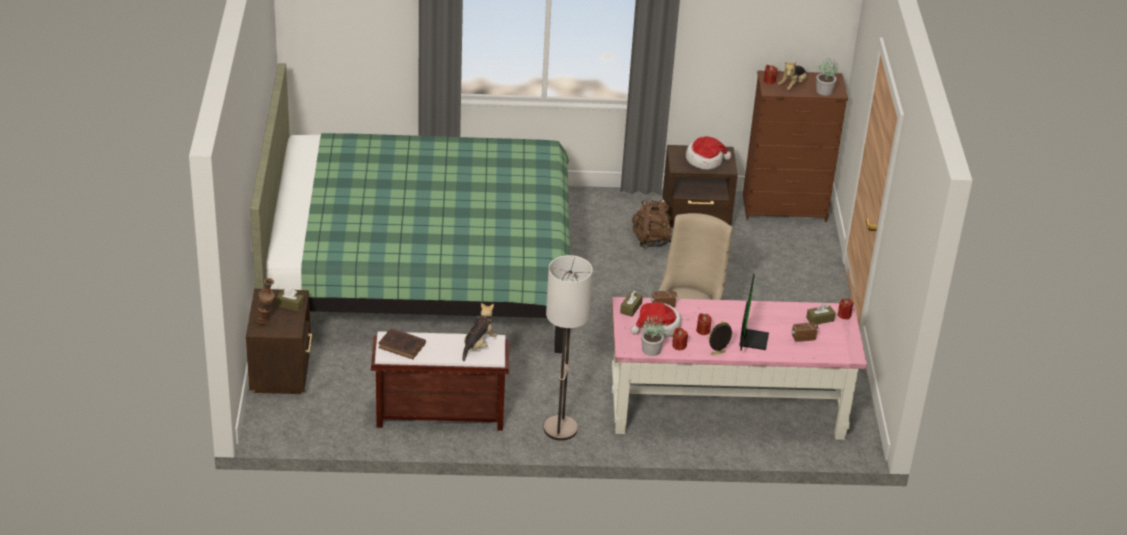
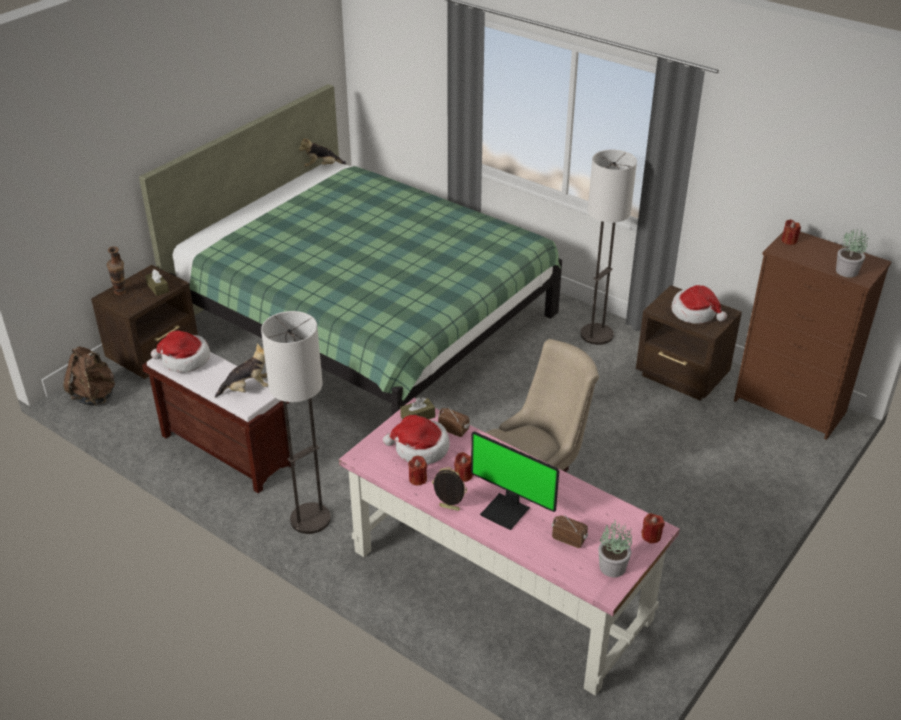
camera: 40 degrees right, 0 degrees up
brown book [378,328,426,359] -> hat [151,330,210,373]
brown backpack [632,199,672,248] -> brown backpack moved to [64,346,115,406]
potted plant [641,315,664,356] -> potted plant moved to [598,519,632,577]
monitor [739,274,769,351] -> monitor turned 75 degrees clockwise [471,431,559,530]
plush toy [778,62,807,90] -> plush toy moved to [299,139,346,167]
brown tissue box [806,303,835,324] -> none
none -> floor lamp [580,150,637,345]

